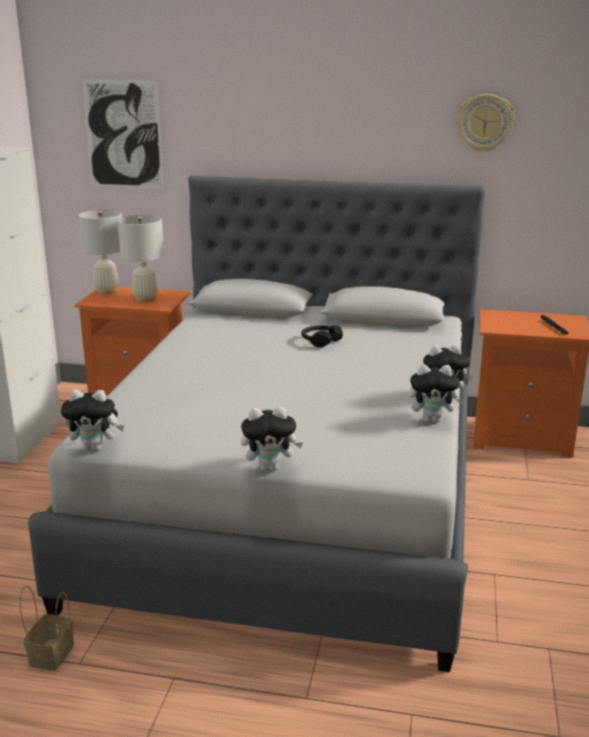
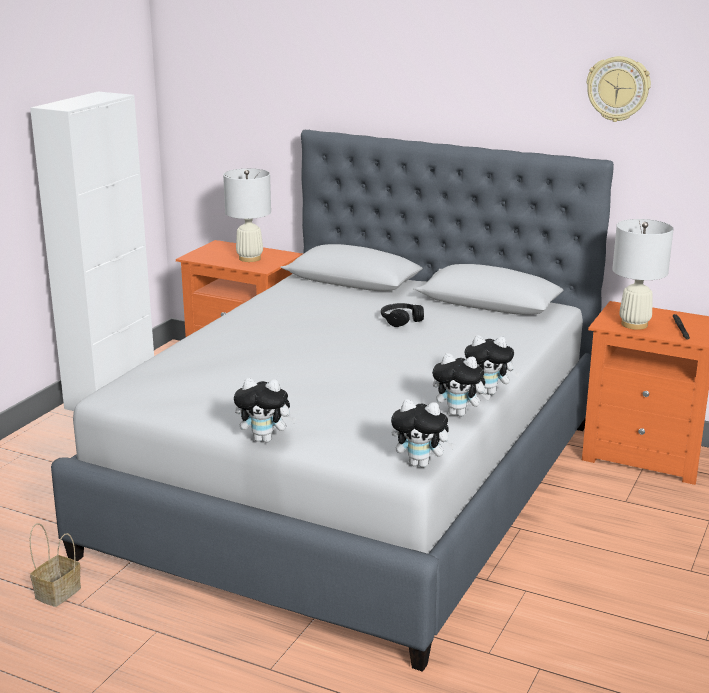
camera: 15 degrees right, 0 degrees up
plush toy [61,390,124,451] -> plush toy moved to [391,399,455,468]
white table lamp [78,210,122,295] -> white table lamp moved to [612,219,673,330]
picture [82,80,163,189] -> none

